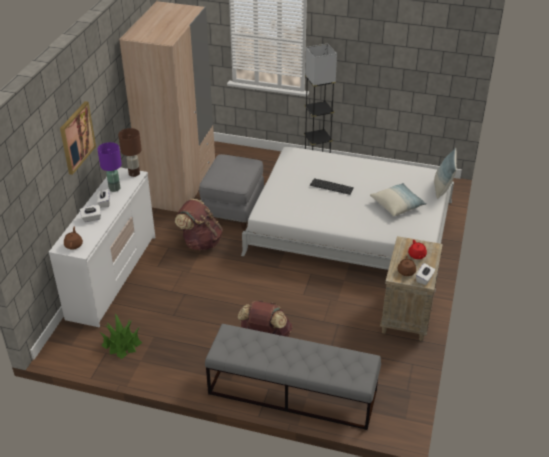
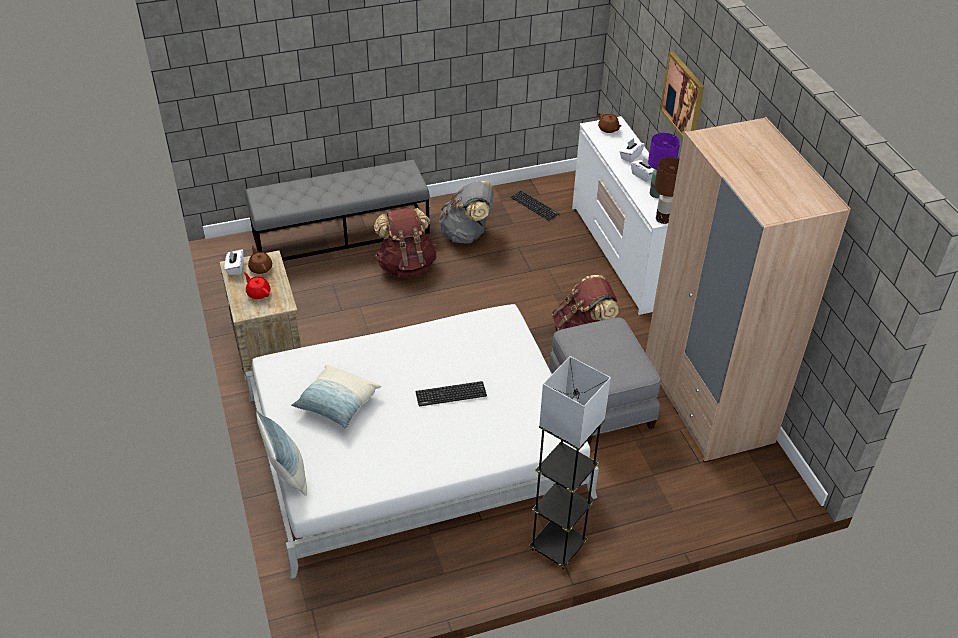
camera: 145 degrees right, 5 degrees up
potted plant [100,313,142,359] -> keyboard [511,190,559,221]
none -> grey backpack [439,181,494,243]

